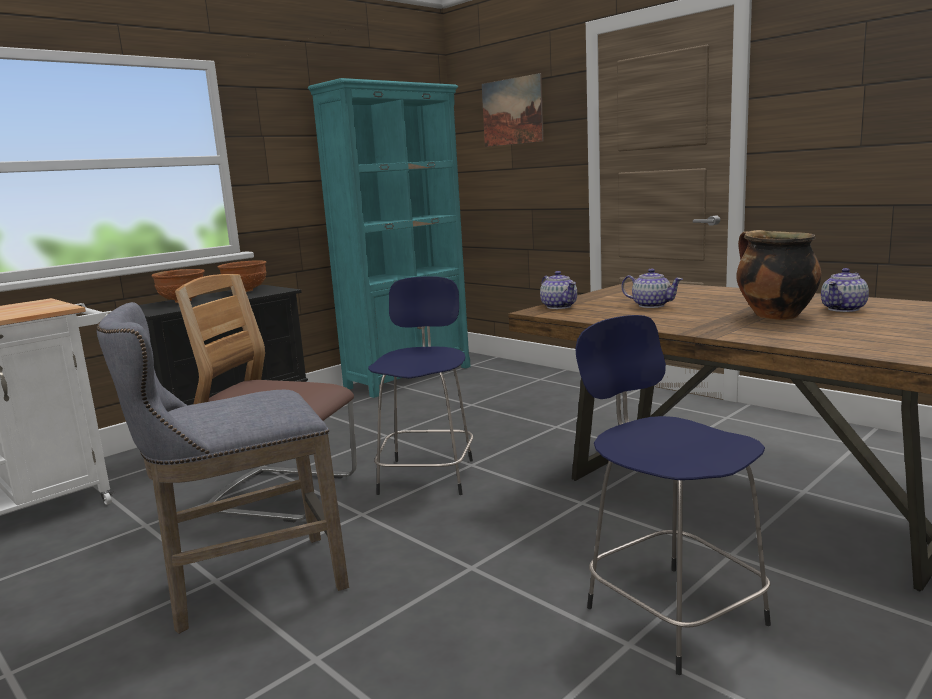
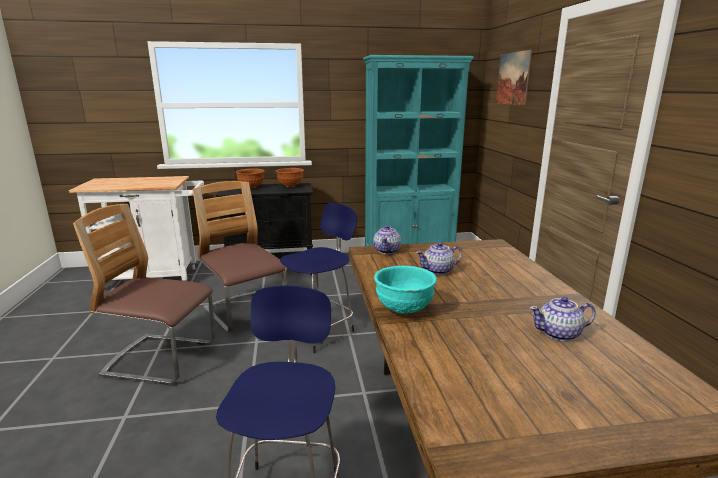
camera: 35 degrees right, 5 degrees up
grey stool [96,302,349,634] -> chair [73,204,215,385]
teapot [621,269,683,308] -> teapot turned 90 degrees clockwise [416,242,462,275]
cooking pot [736,230,821,320] -> none
none -> turquoise bowl [374,266,437,314]

